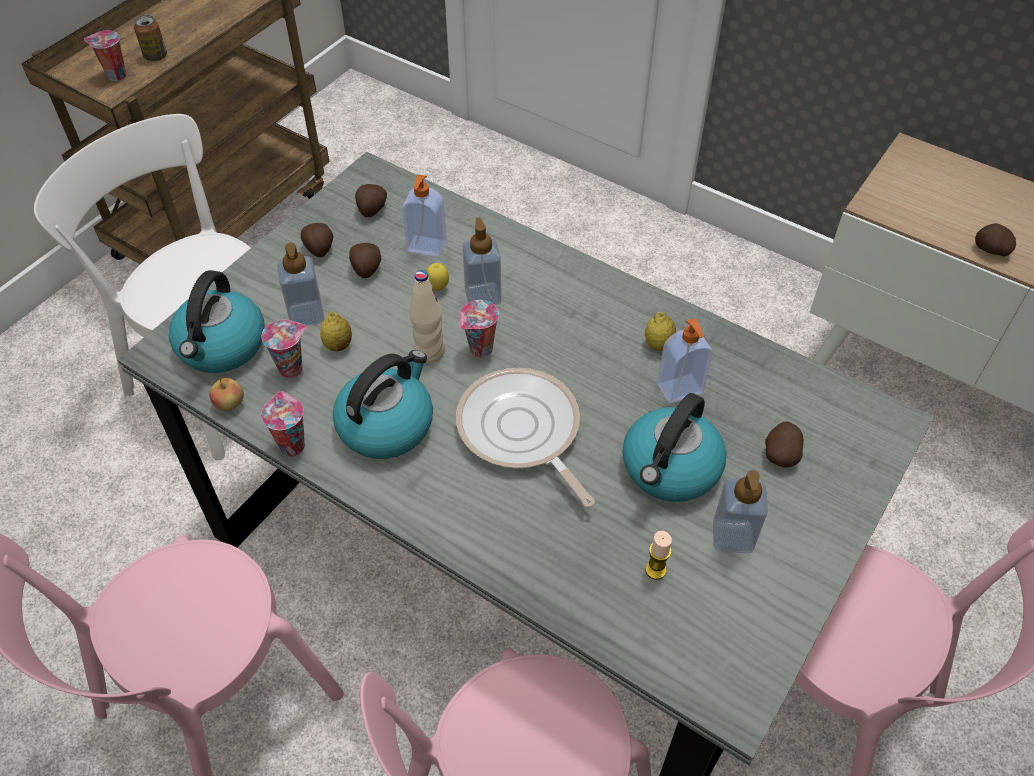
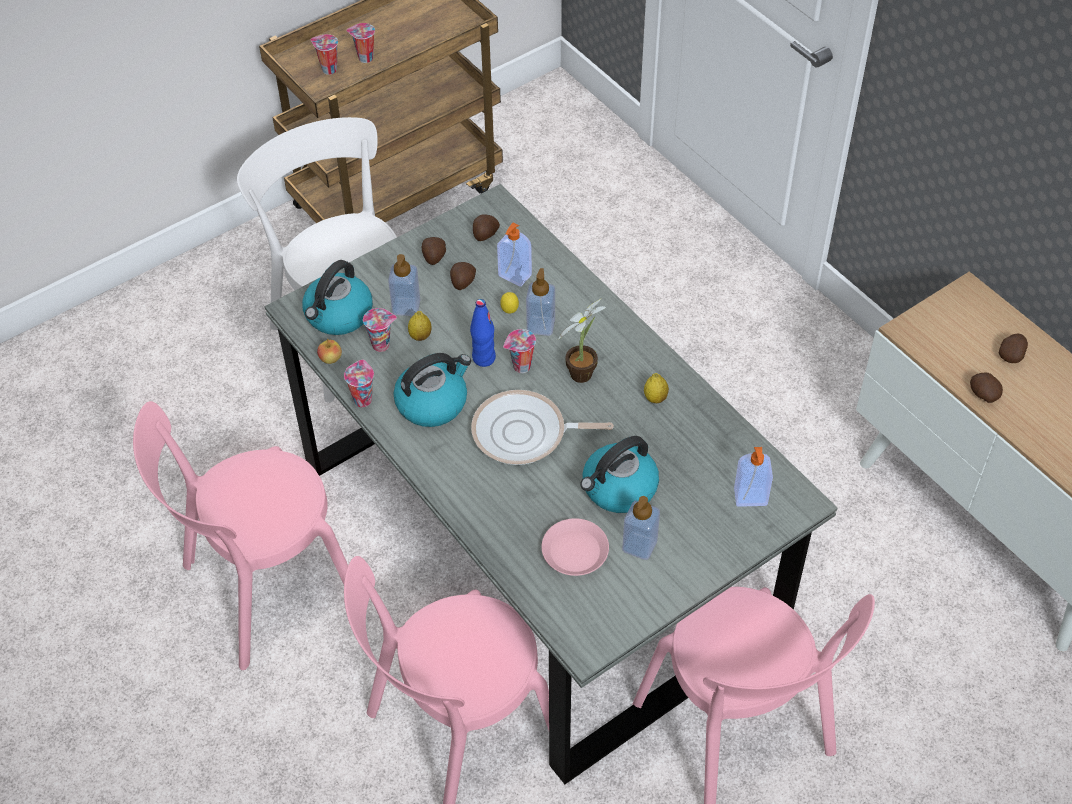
camera: 20 degrees right, 0 degrees up
can [134,15,167,62] -> cup [346,23,375,63]
beige bottle [409,270,445,362] -> blue bottle [470,299,496,367]
frying pan [456,368,595,508] -> frying pan turned 75 degrees counterclockwise [471,390,614,465]
candle [645,531,672,580] -> pink plate [541,518,609,576]
soap dispenser [657,318,713,403] -> soap dispenser moved to [734,447,773,507]
potato [765,422,804,467] -> potato moved to [999,333,1028,363]
none -> potted plant [558,299,606,383]

